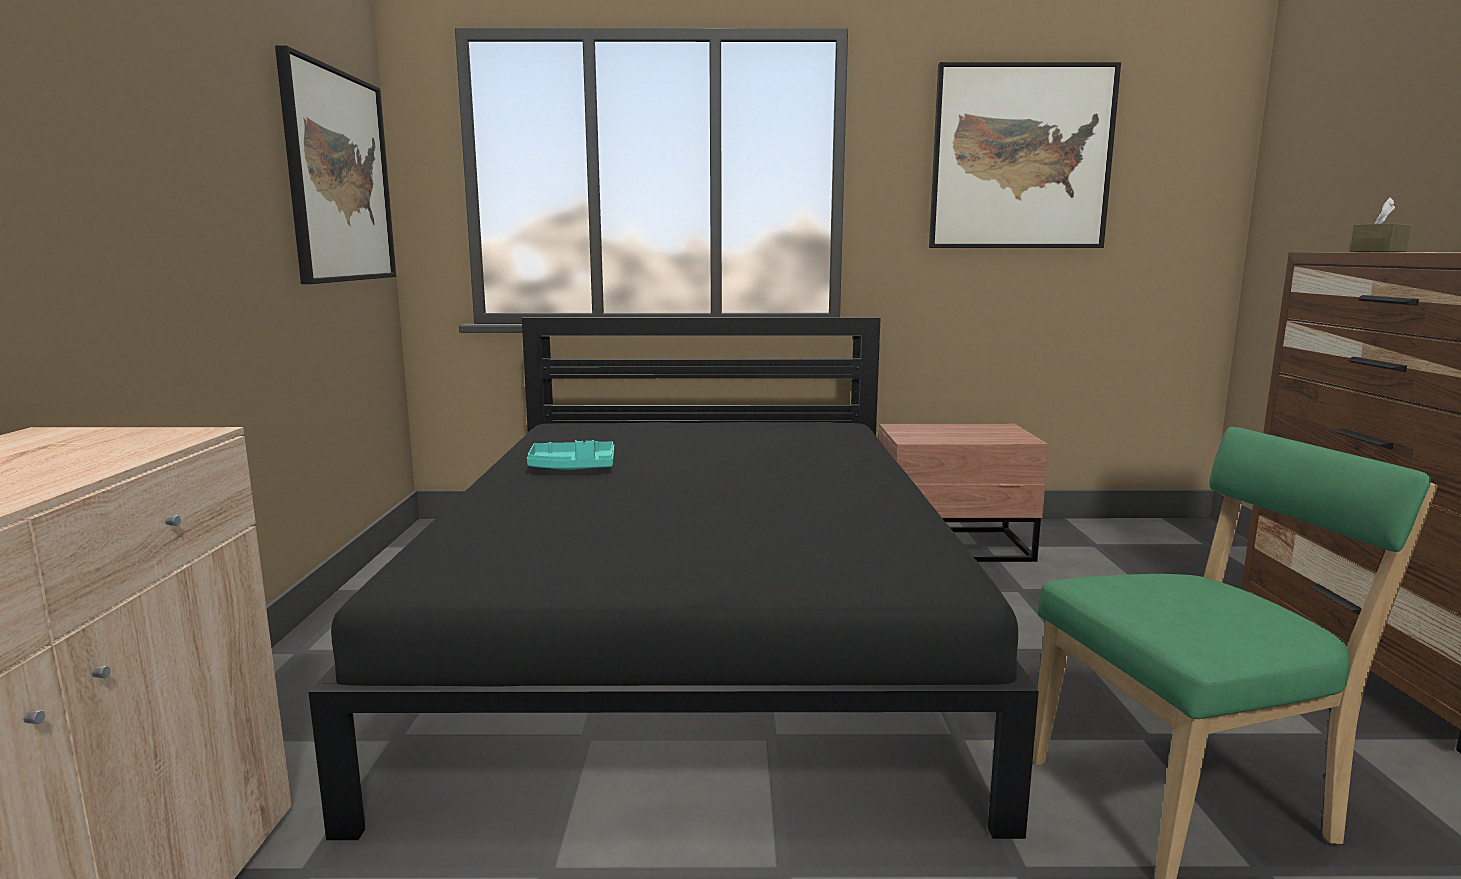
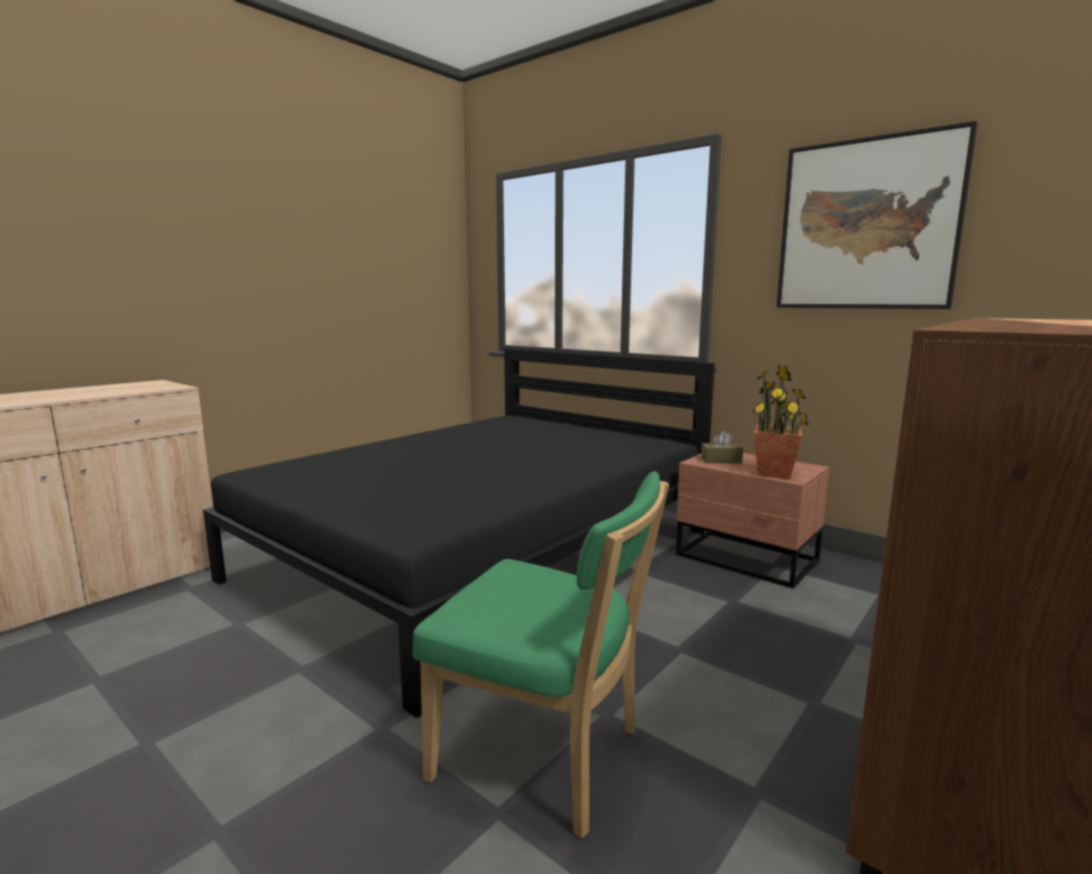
camera: 40 degrees right, 0 degrees up
picture [275,45,396,284] -> none
turquoise tray [527,440,614,470] -> none
brown tissue box [1350,197,1411,252] -> brown tissue box moved to [701,431,743,463]
none -> potted plant [752,366,809,479]

